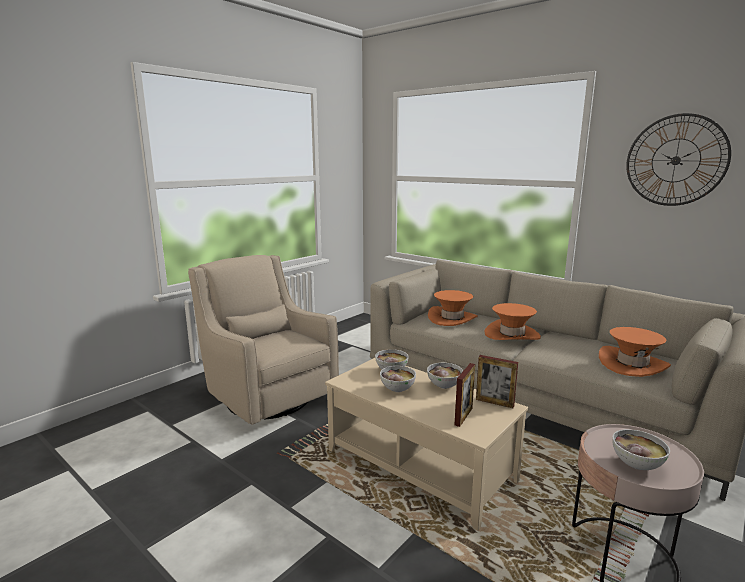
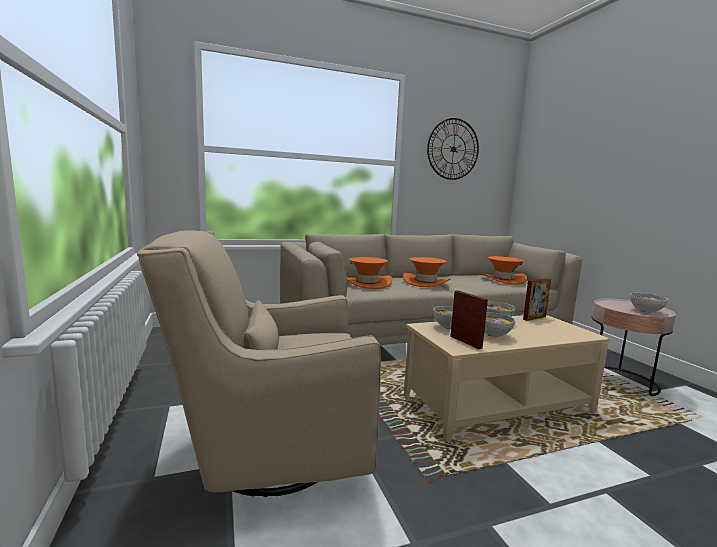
camera: 60 degrees left, 5 degrees down
picture frame [455,363,475,427] -> picture frame moved to [450,290,488,349]

